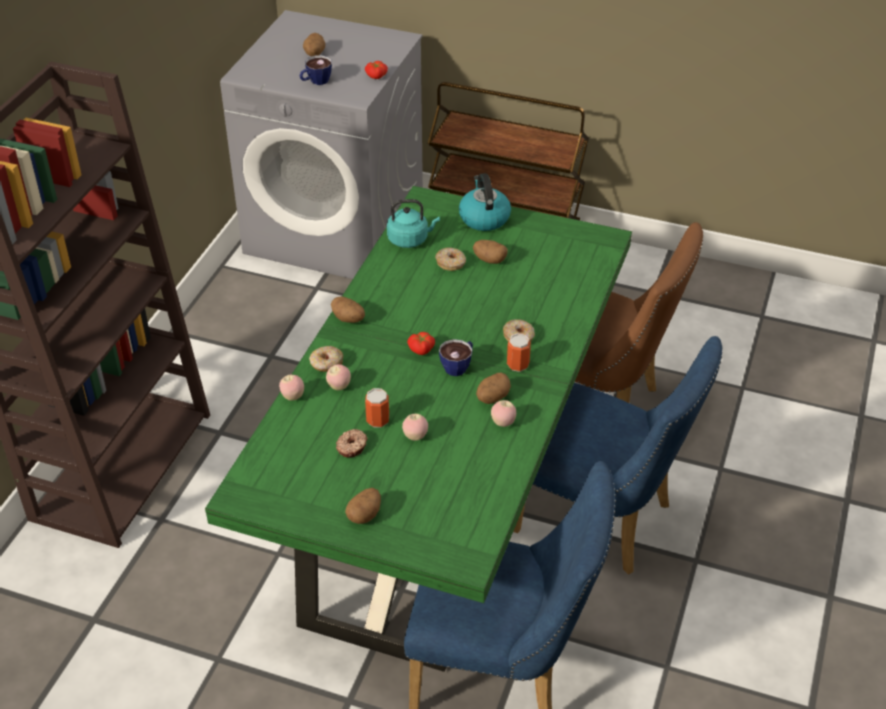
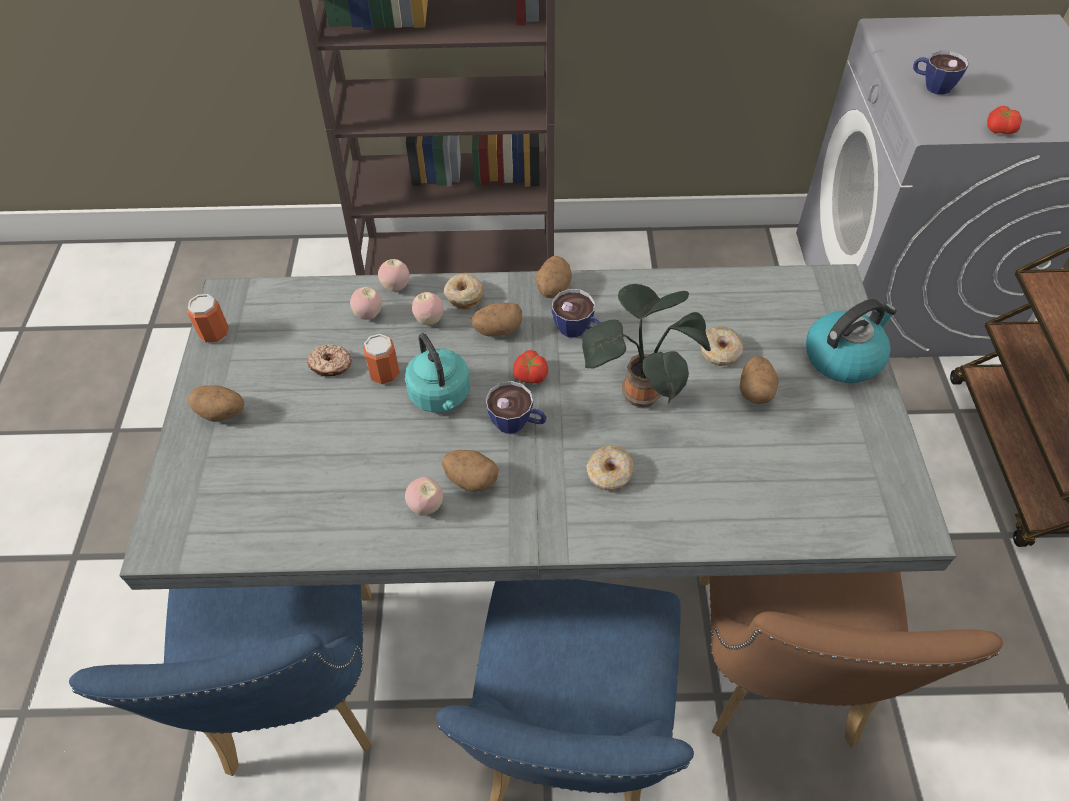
camera: 70 degrees right, 10 degrees up
green dining table [205,186,632,672] -> grey dining table [119,264,957,590]
potato [303,33,325,57] -> potato moved to [471,303,522,337]
turquoise kettle [387,199,440,248] -> turquoise kettle moved to [405,333,470,413]
apple [402,414,428,441] -> apple moved to [350,287,382,320]
can [507,333,531,372] -> can moved to [187,294,229,343]
none -> cup [552,289,601,338]
none -> potted plant [582,284,711,408]

